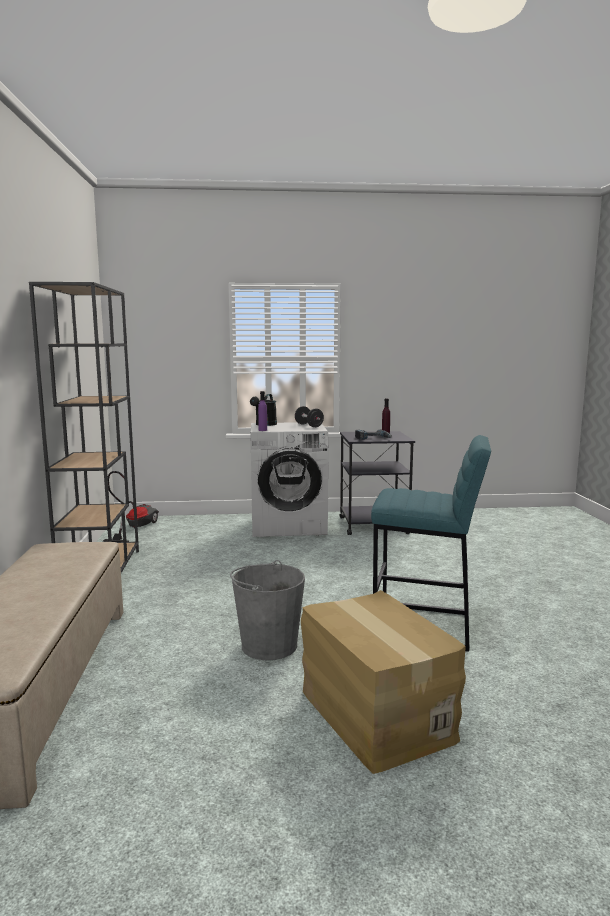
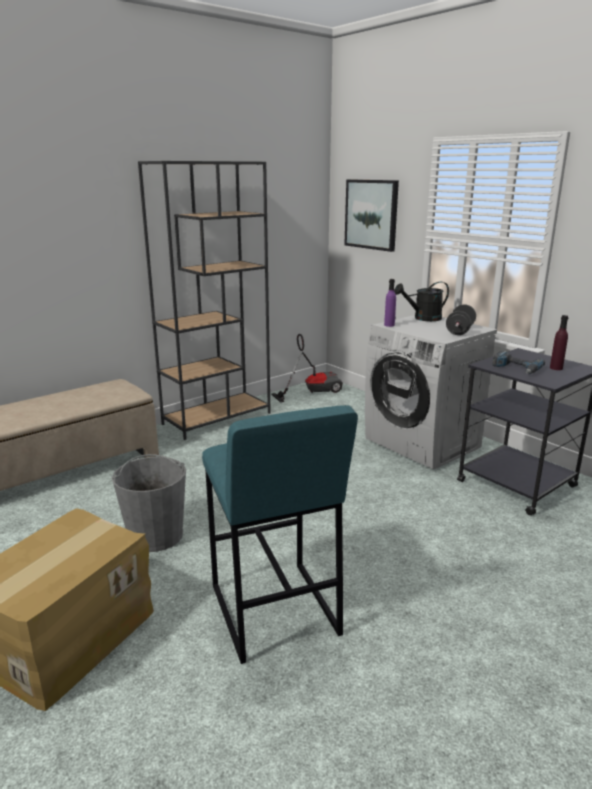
camera: 55 degrees right, 10 degrees up
none -> picture [344,179,399,252]

